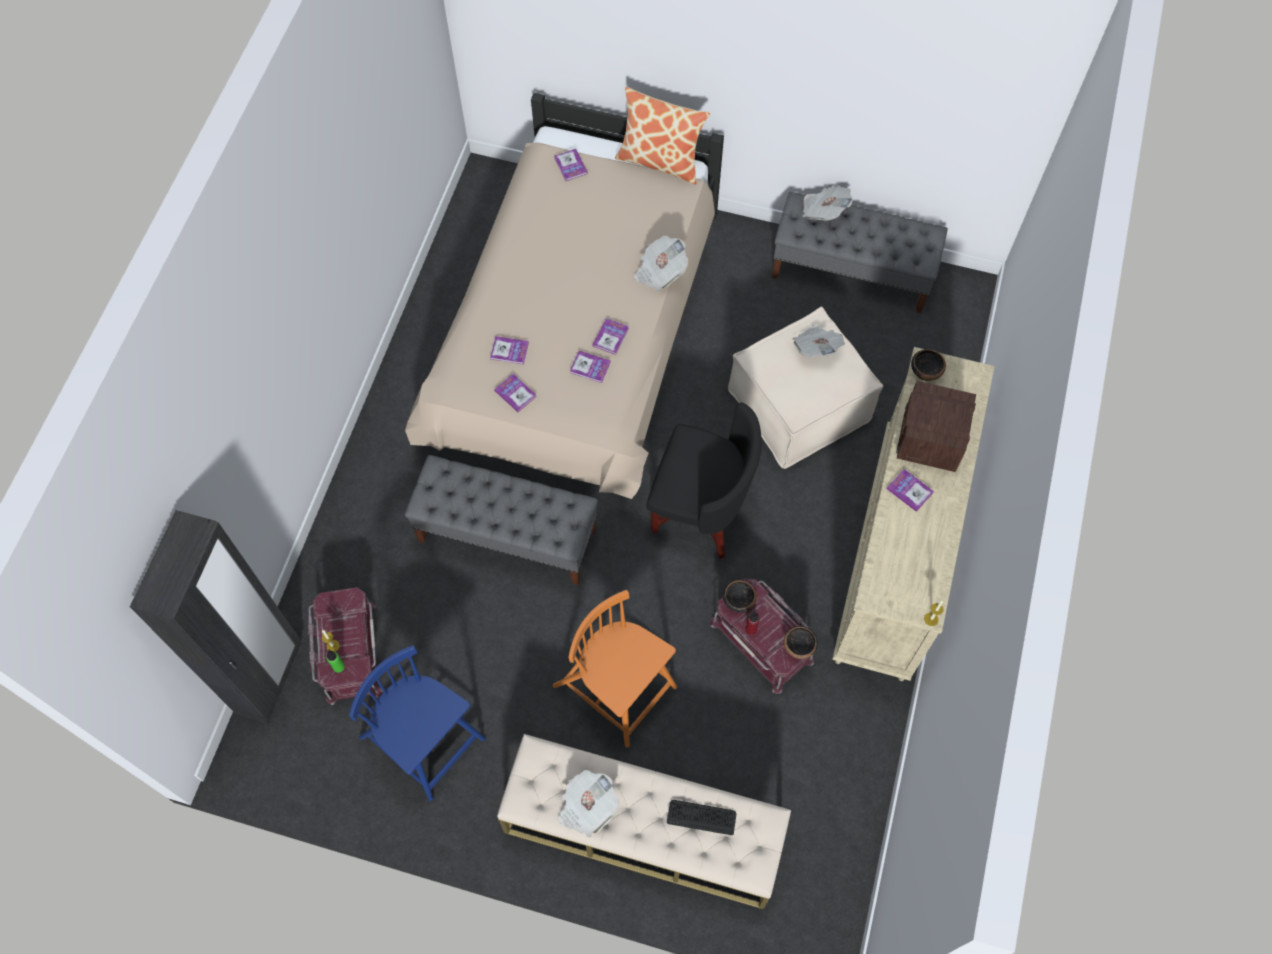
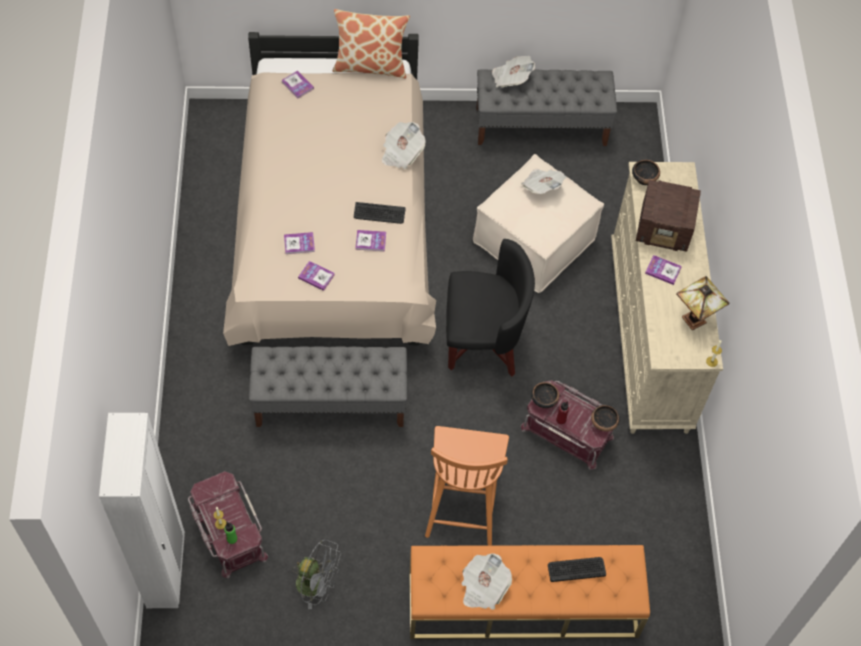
camera: 20 degrees left, 5 degrees down
black wardrobe [130,510,302,724] -> white wardrobe [99,413,185,608]
blue chair [349,645,486,801] -> grey fan [292,540,341,609]
beige bench [497,734,791,909] -> orange bench [410,545,650,639]
orange chair [553,590,677,748] -> orange chair turned 105 degrees counterclockwise [425,426,509,546]
book [593,318,629,355] -> keyboard [354,202,405,224]
radio [896,381,976,472] -> radio turned 75 degrees counterclockwise [636,180,701,252]
none -> table lamp [676,276,729,330]

